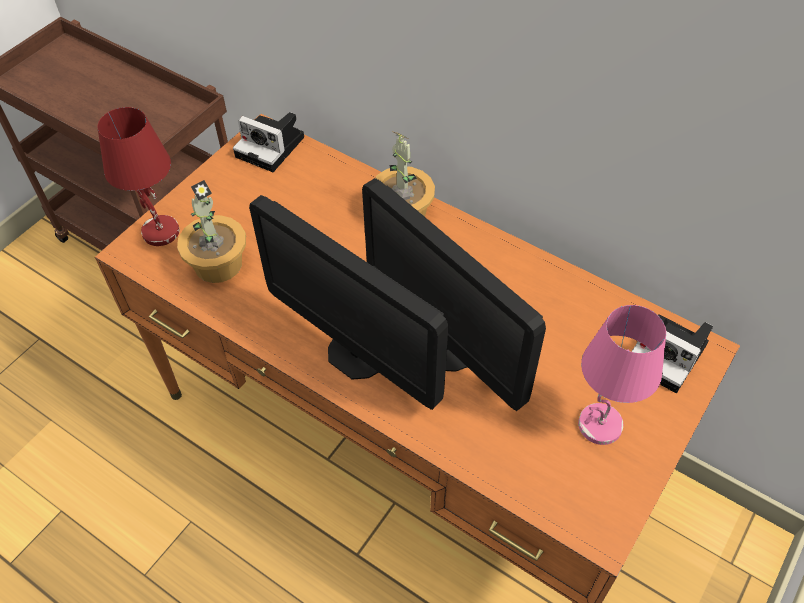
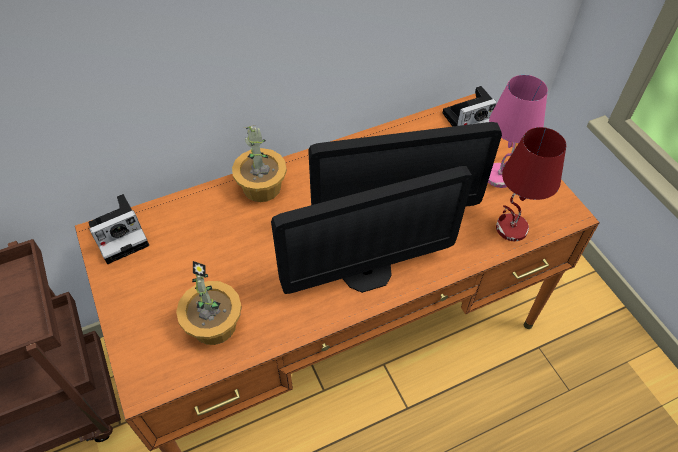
camera: 60 degrees left, 0 degrees up
red table lamp [98,107,180,246] -> red table lamp moved to [496,127,566,241]

